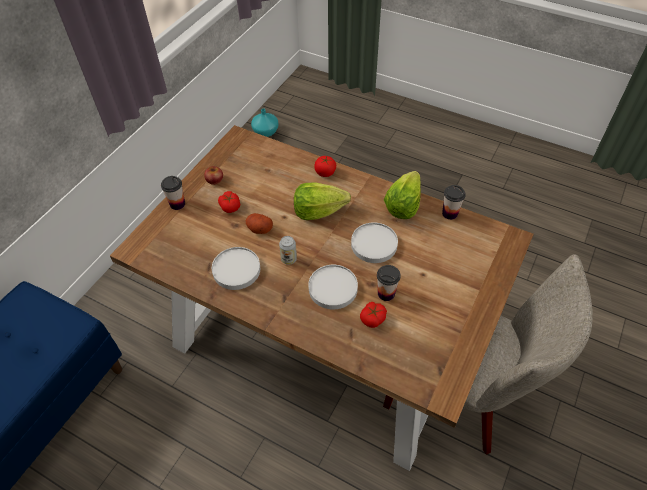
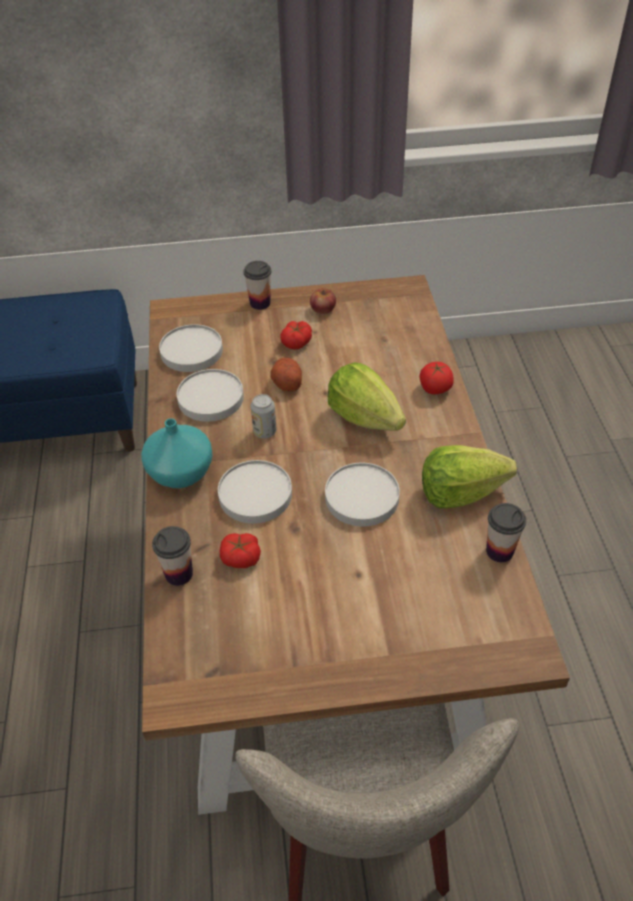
camera: 55 degrees right, 5 degrees down
turquoise vase [251,109,278,137] -> turquoise vase moved to [141,418,213,488]
cup [377,265,401,301] -> cup moved to [152,526,193,586]
none -> white plate [159,324,223,372]

